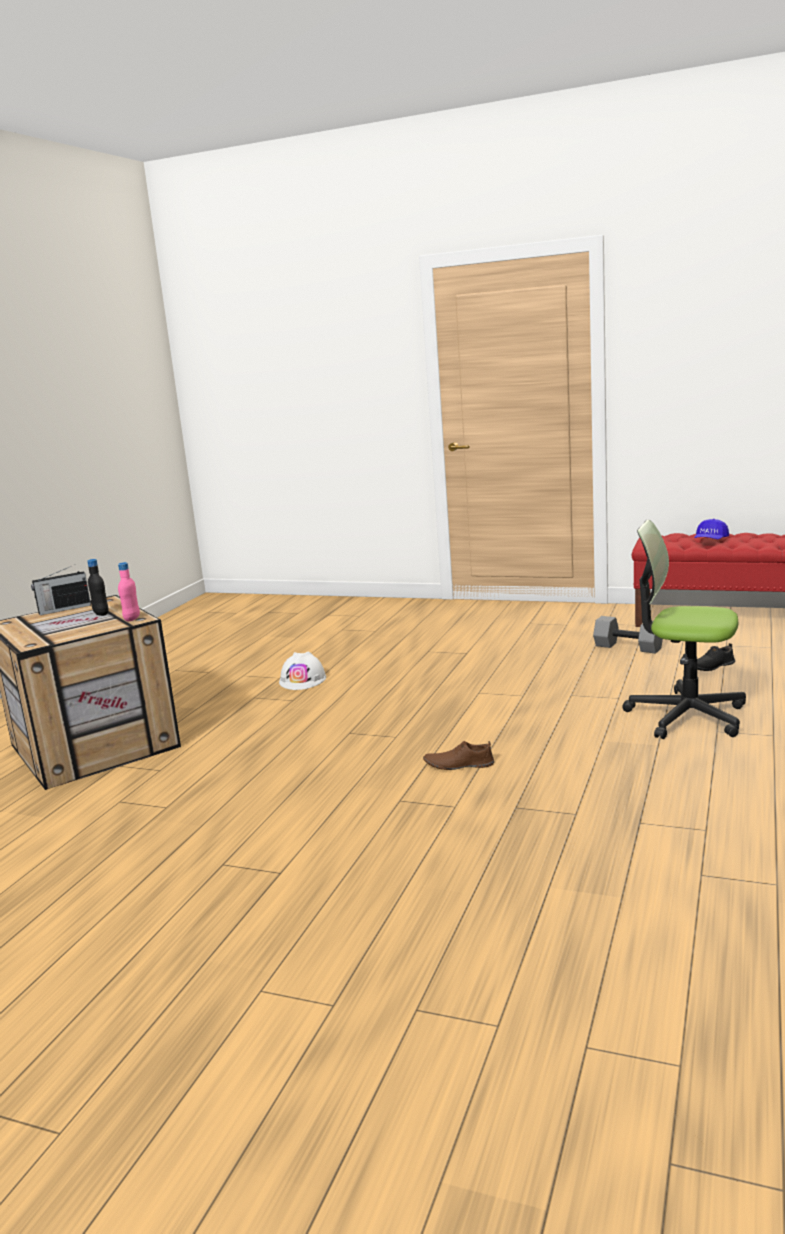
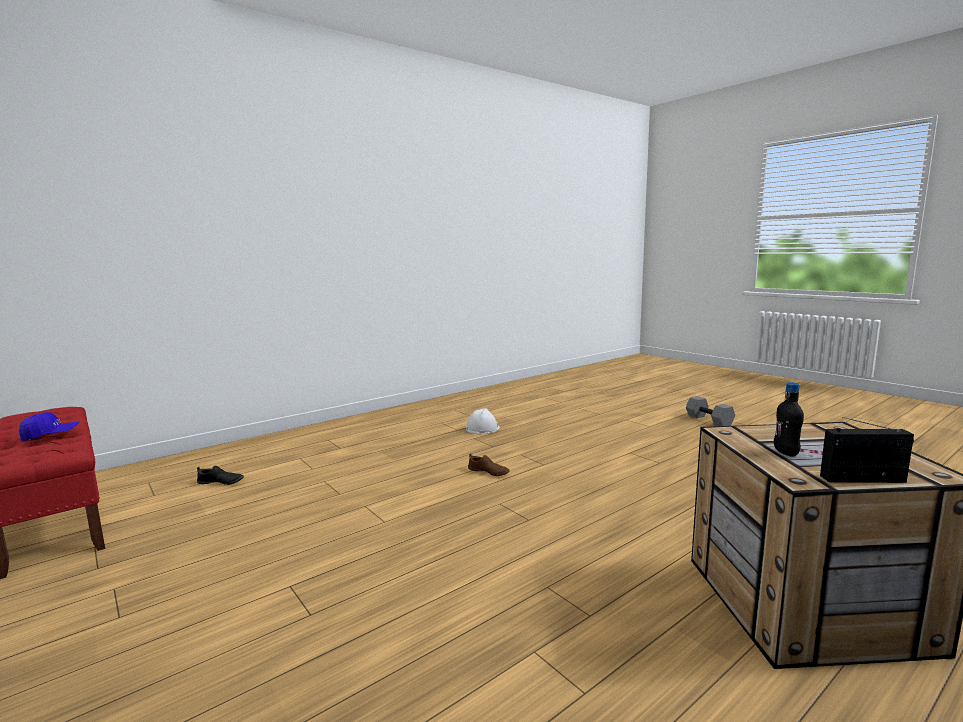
camera: 150 degrees left, 5 degrees down
pink bottle [118,562,140,622] -> none
white hard hat [279,651,326,690] -> white hard hat moved to [466,408,500,434]
grey dumbbell [593,616,663,654] -> grey dumbbell moved to [686,396,735,426]
office chair [622,520,746,739] -> none

